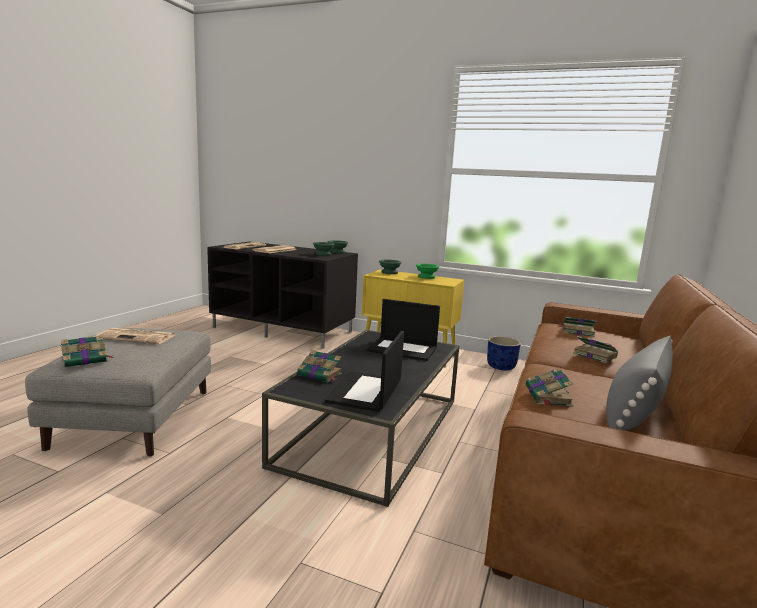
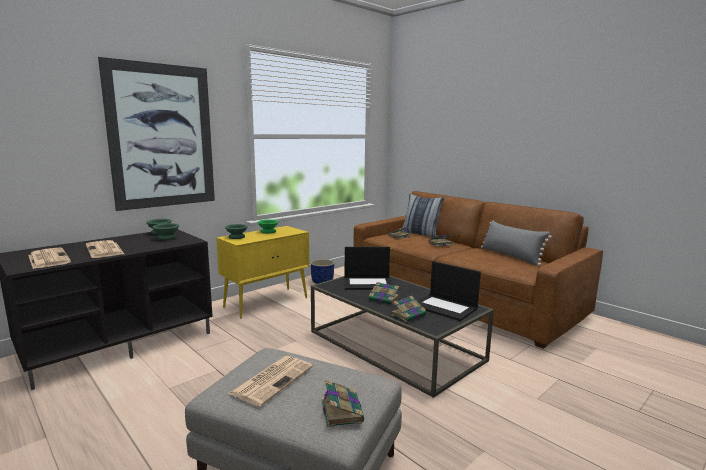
camera: 65 degrees left, 0 degrees up
laptop [367,299,440,361] -> laptop turned 45 degrees clockwise [344,247,392,290]
book [526,367,574,407] -> book moved to [369,282,400,305]
none -> picture [98,57,215,211]
none -> pillow [401,193,445,237]

